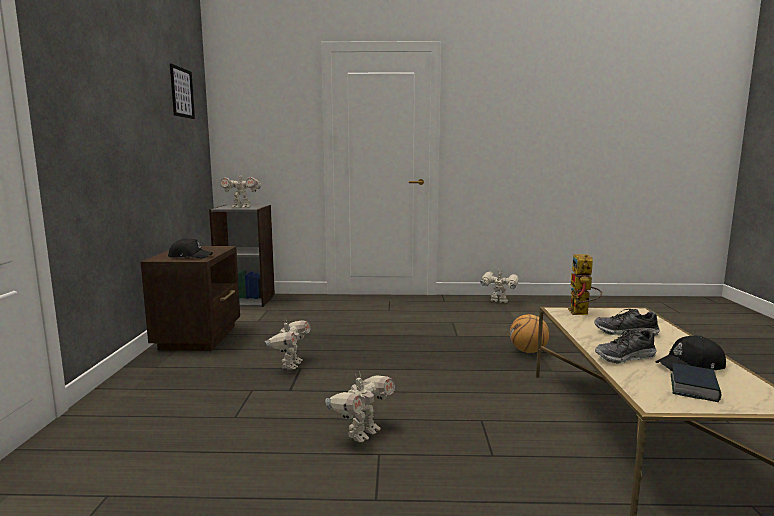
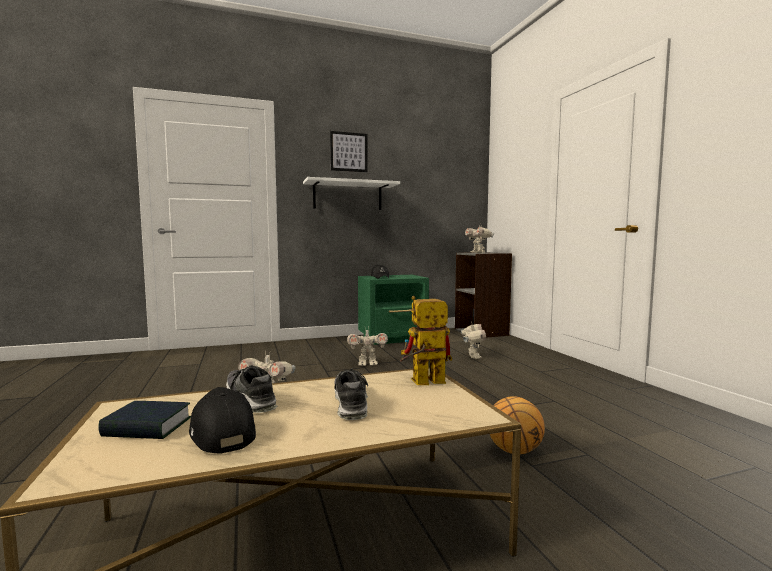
camera: 70 degrees right, 5 degrees down
brown nightstand [141,246,240,351] -> green nightstand [358,275,429,345]
picture [170,64,195,119] -> picture moved to [330,131,368,172]
toy robot [480,271,519,303] -> toy robot moved to [461,322,486,359]
none -> white shelf [303,177,400,210]

